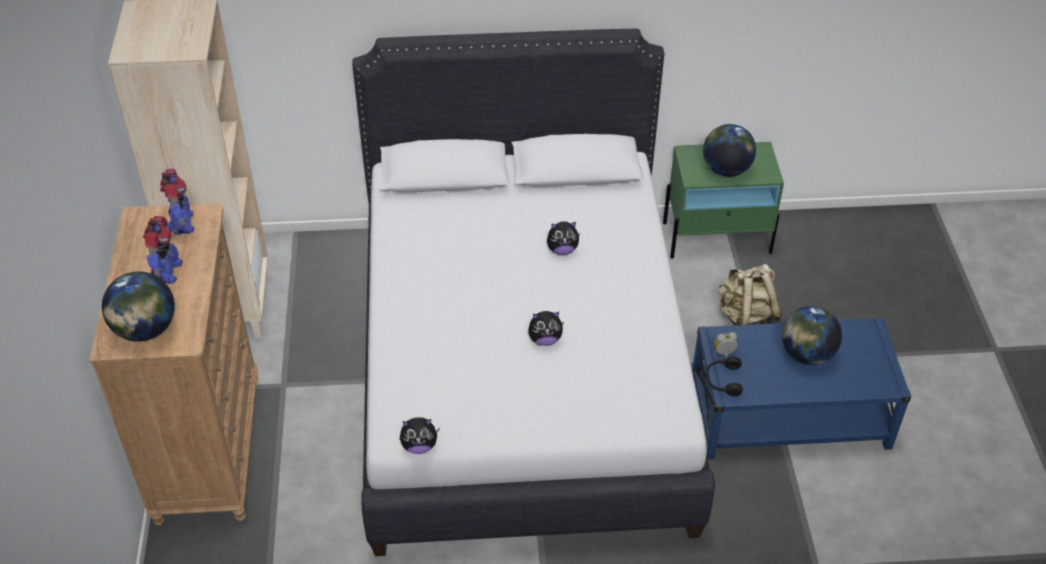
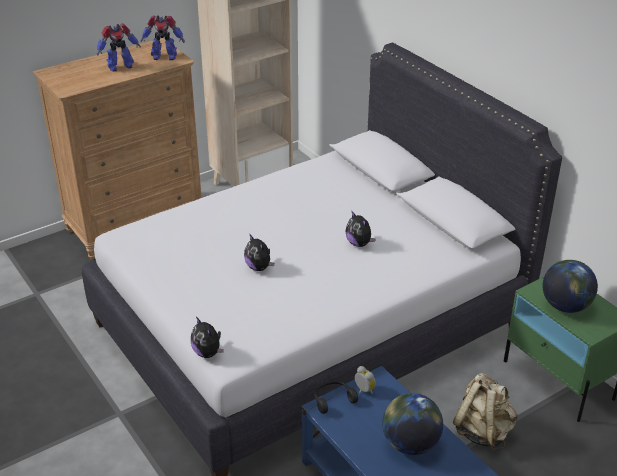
camera: 60 degrees right, 10 degrees down
globe [102,271,175,342] -> none
toy robot [160,169,194,235] -> toy robot turned 45 degrees clockwise [141,15,185,60]
plush toy [400,417,440,454] -> plush toy moved to [191,317,224,358]

